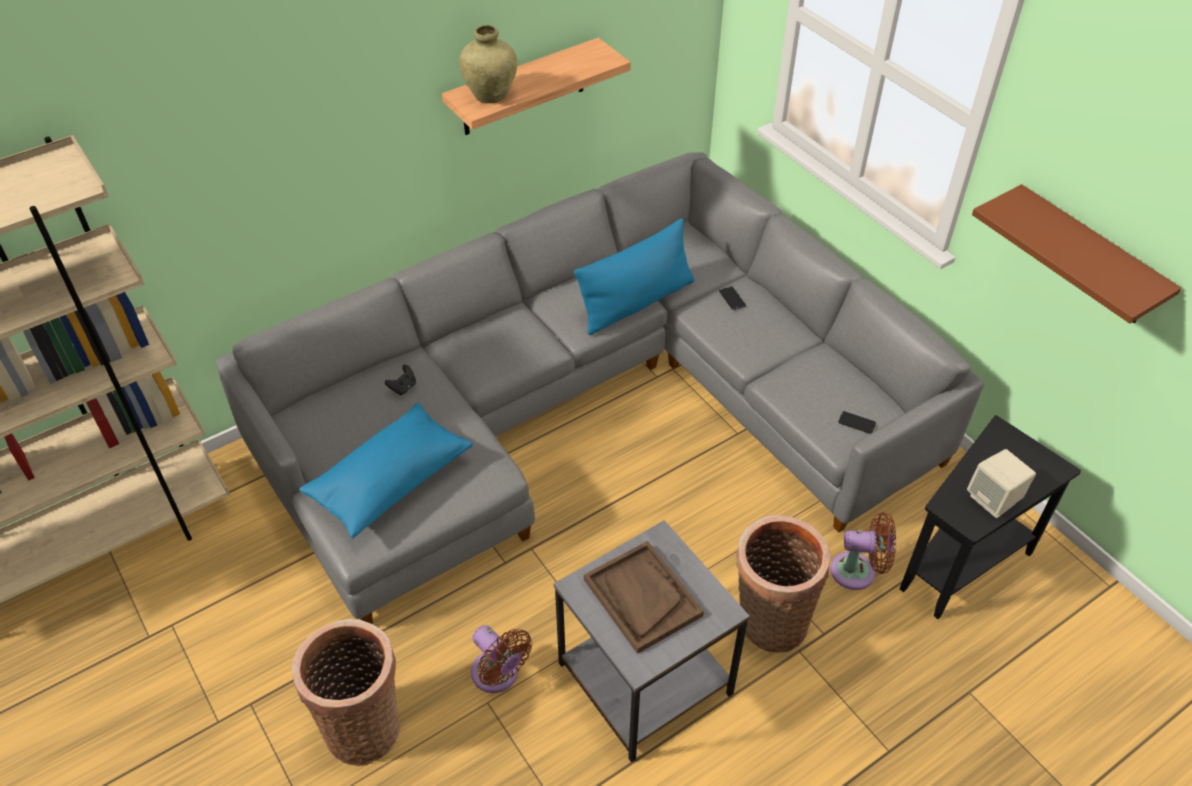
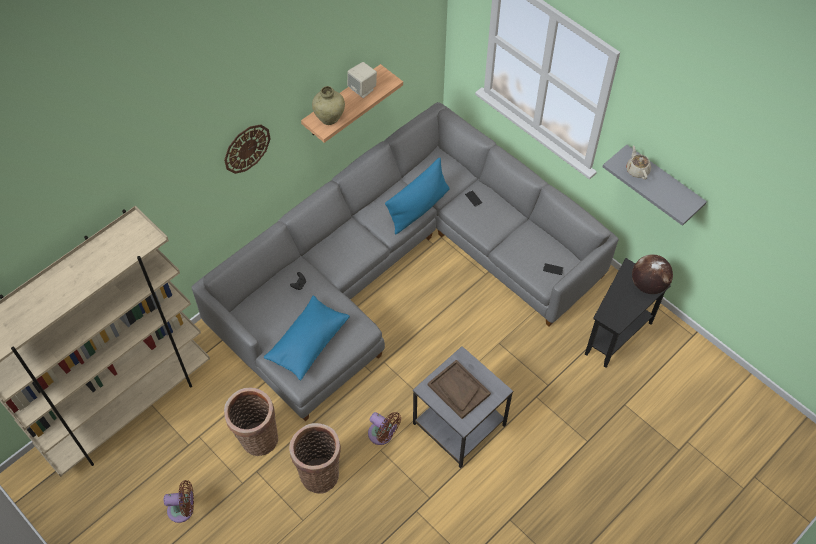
camera: 10 degrees left, 10 degrees up
basket [736,515,830,653] -> basket moved to [224,388,278,456]
brown fan [830,512,896,590] -> brown fan moved to [164,480,194,523]
beige speaker [967,449,1036,518] -> beige speaker moved to [347,62,377,98]
brown shelf [972,184,1181,324] -> grey shelf [603,144,707,226]
none -> wall clock [224,124,270,174]
none -> beige teapot [626,145,651,180]
none -> globe [632,254,673,294]

